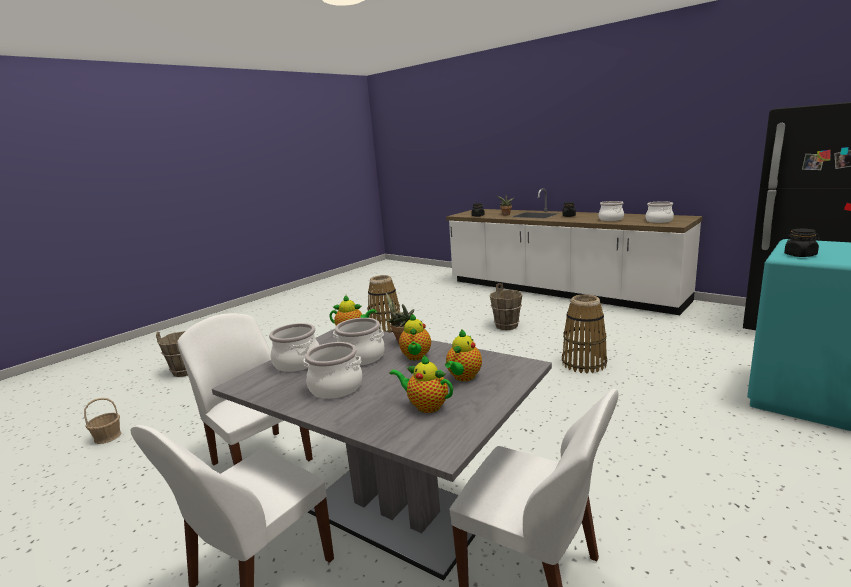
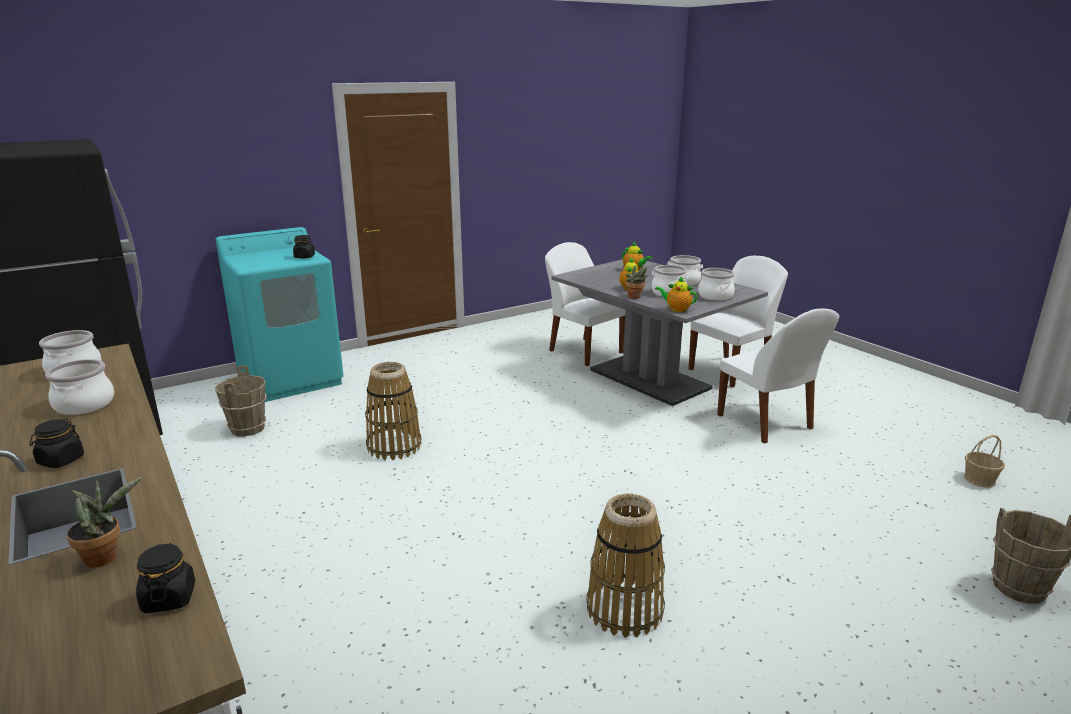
camera: 165 degrees left, 5 degrees up
teapot [445,329,482,381] -> none
brown bucket [490,283,522,330] -> brown bucket moved to [215,365,267,436]

